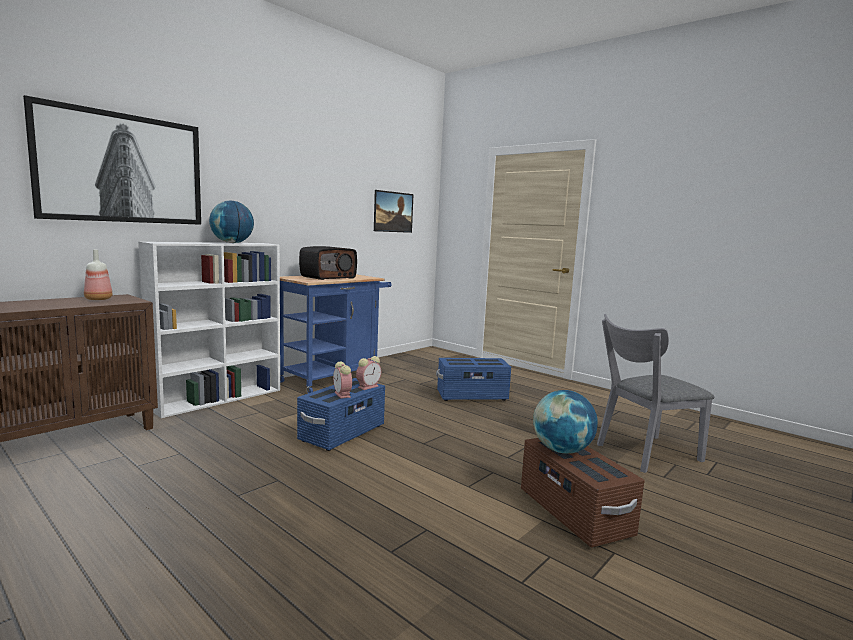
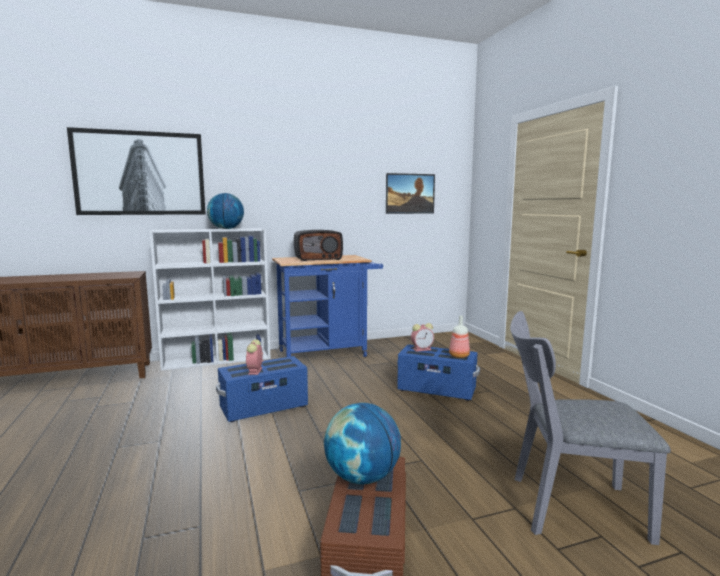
camera: 30 degrees right, 0 degrees up
bottle [84,250,113,300] -> bottle moved to [449,315,470,358]
alarm clock [356,356,381,390] -> alarm clock moved to [411,323,434,352]

